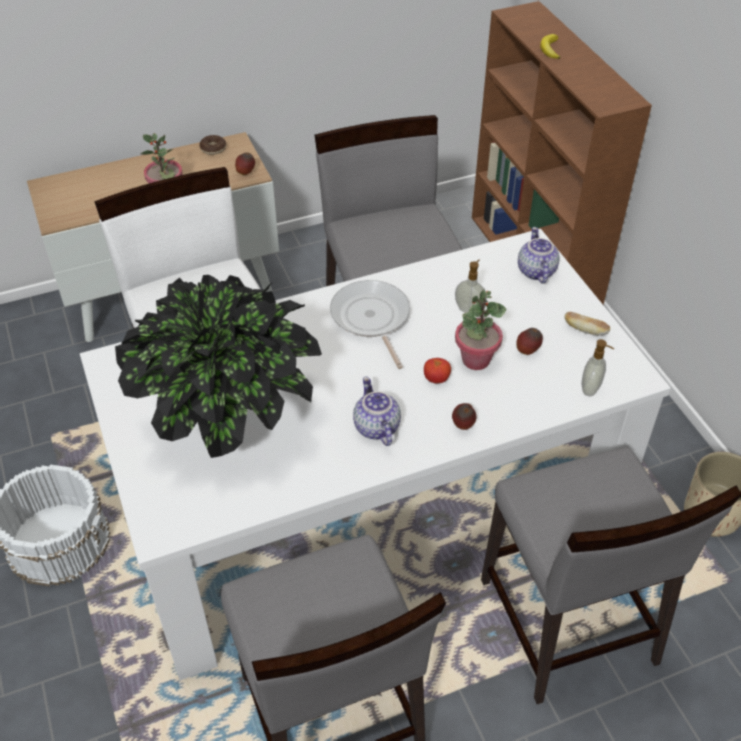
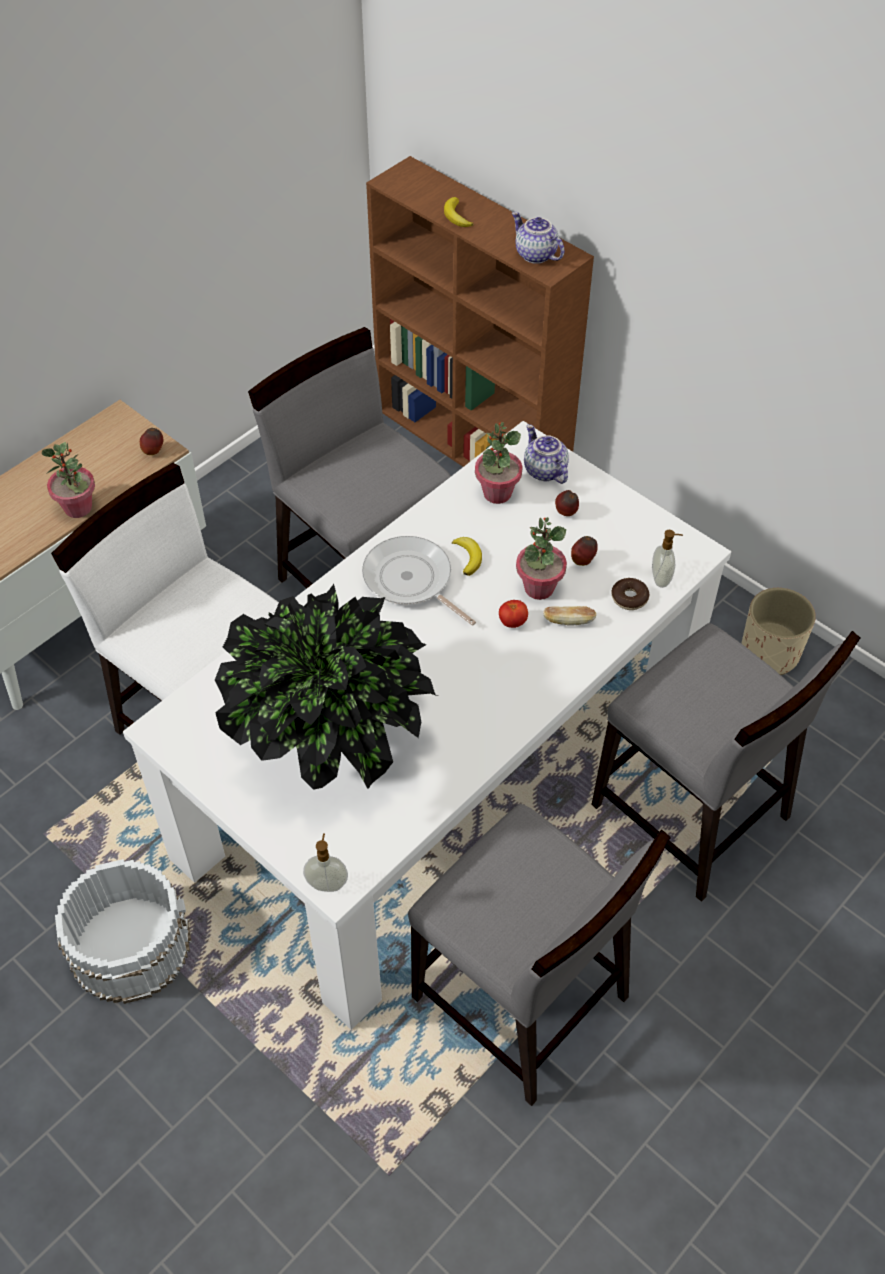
camera: 25 degrees left, 5 degrees up
donut [199,135,226,155] -> donut moved to [612,578,649,610]
teapot [353,377,401,446] -> teapot moved to [512,212,564,264]
apple [452,403,476,430] -> apple moved to [555,490,579,516]
soap dispenser [455,260,487,313] -> soap dispenser moved to [303,833,348,892]
bread [564,312,610,336] -> bread moved to [543,606,596,626]
none -> banana [452,537,482,576]
none -> potted plant [475,422,523,504]

